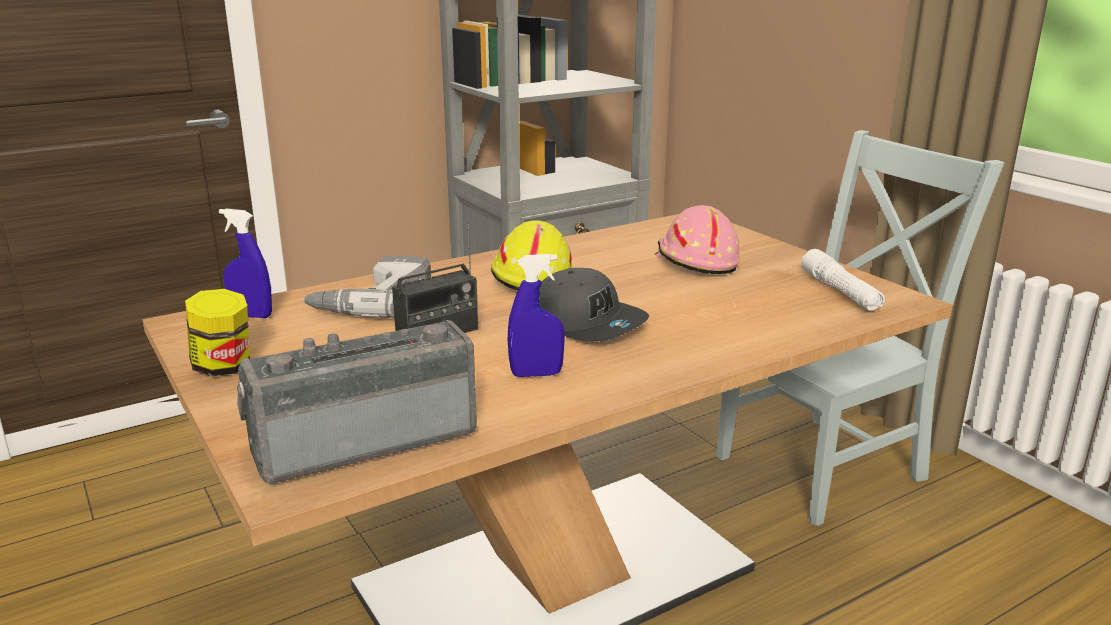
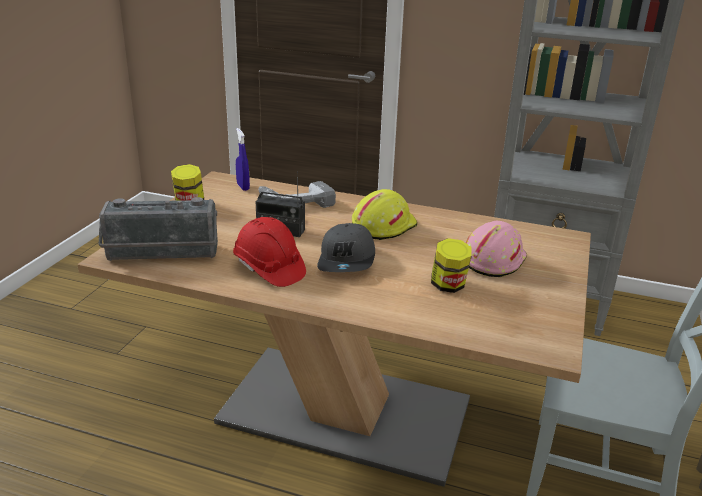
camera: 50 degrees right, 5 degrees up
radio [237,320,477,483] -> radio turned 150 degrees clockwise [99,197,218,261]
blue spray bottle [508,254,565,377] -> red hard hat [233,217,306,287]
white flashlight [801,249,885,310] -> none
none -> jar [431,238,472,293]

